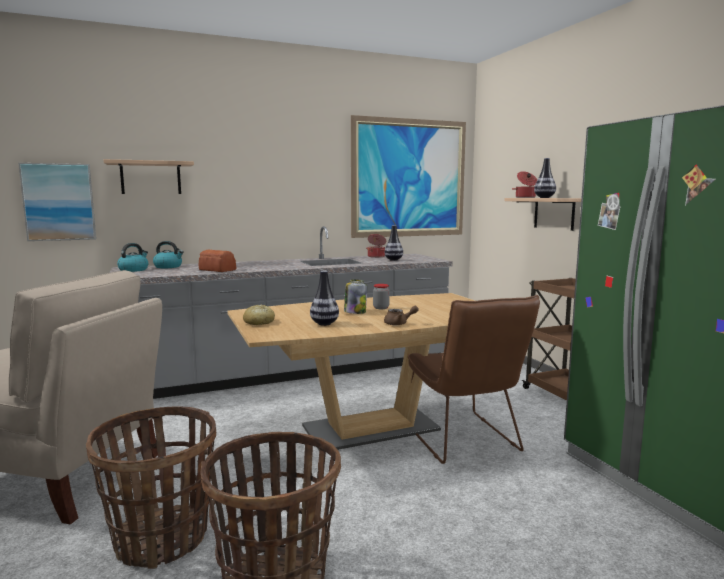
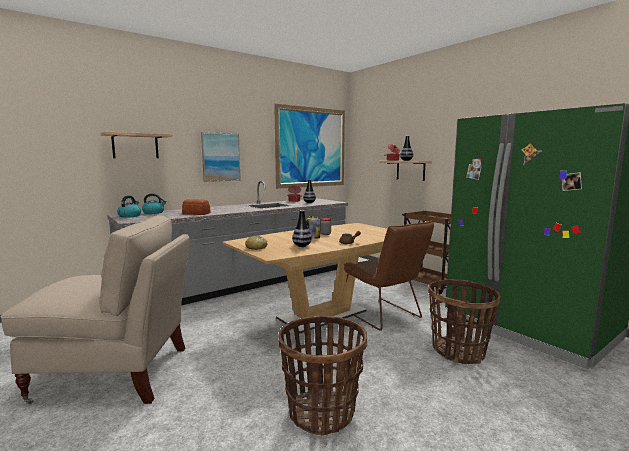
camera: 15 degrees left, 0 degrees up
picture [18,163,96,241] -> picture moved to [201,132,241,182]
basket [86,406,216,569] -> basket moved to [428,279,501,364]

